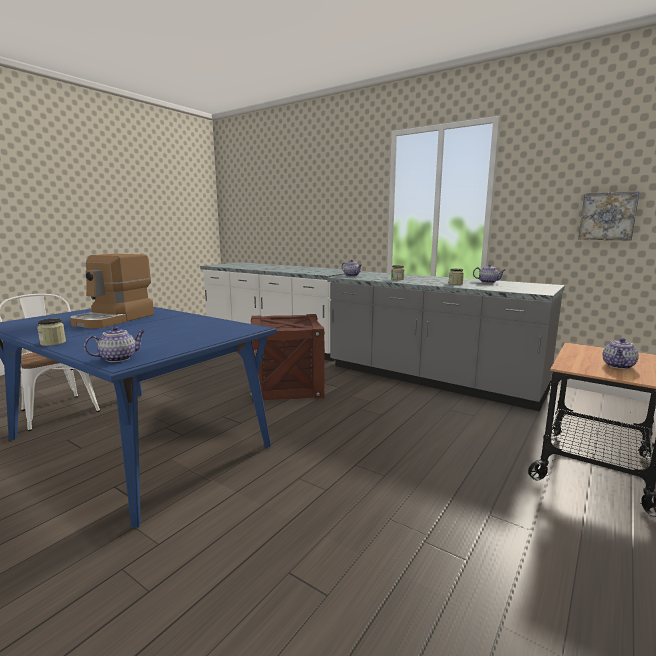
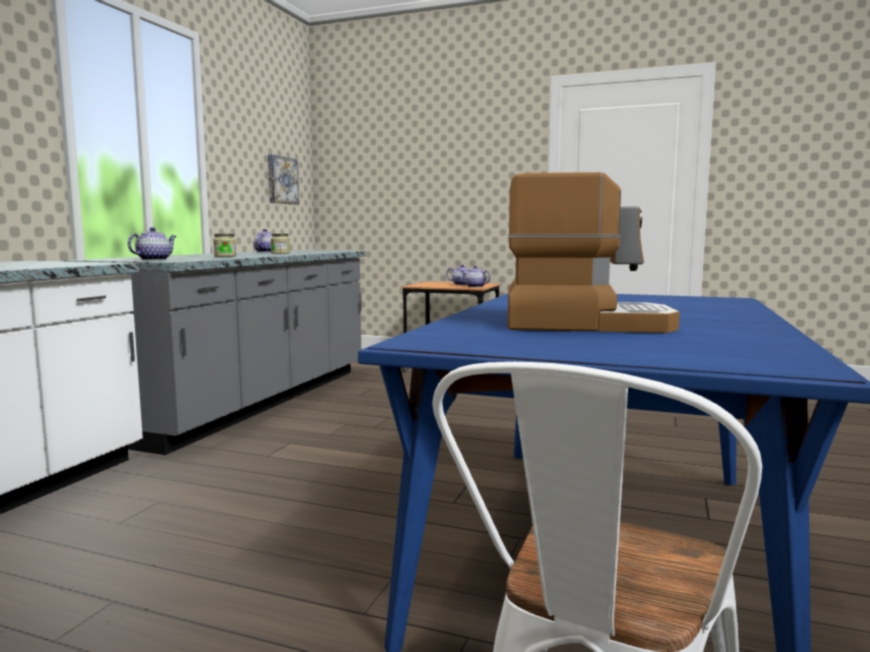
camera: 105 degrees left, 5 degrees down
jar [37,318,66,346] -> none
teapot [84,326,145,362] -> teapot moved to [461,266,491,287]
crate [250,314,325,402] -> none

